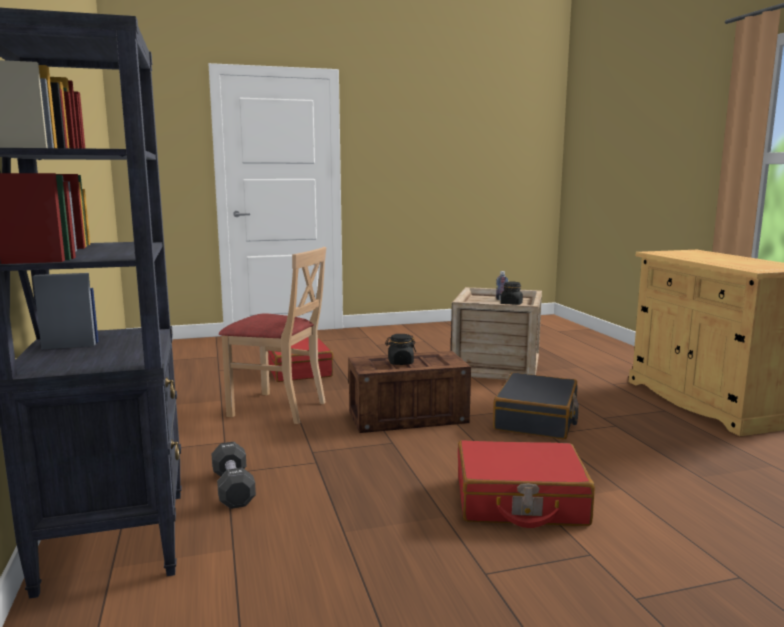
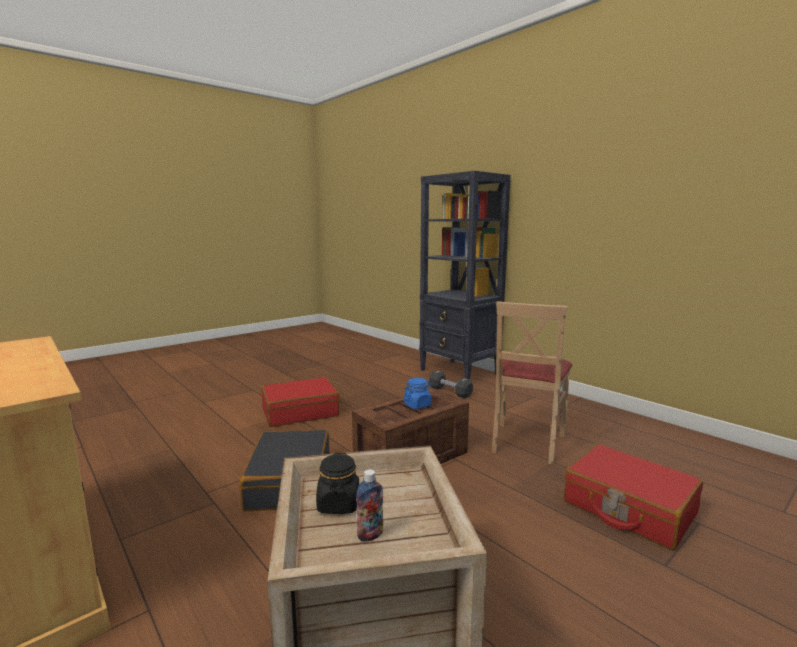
camera: 155 degrees right, 0 degrees up
beige chair [219,247,326,424] -> beige chair turned 60 degrees counterclockwise [492,301,572,464]
black jar [385,334,416,365] -> blue jar [404,378,431,409]

